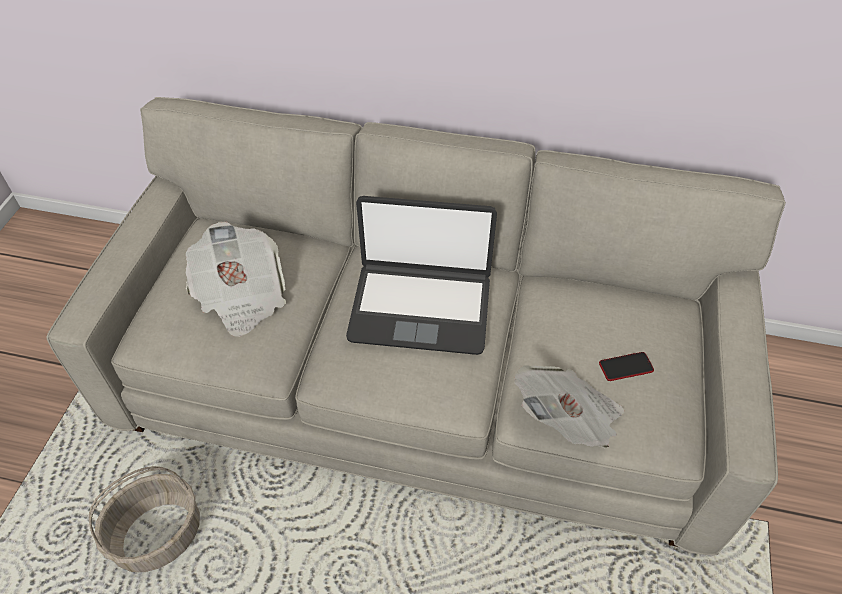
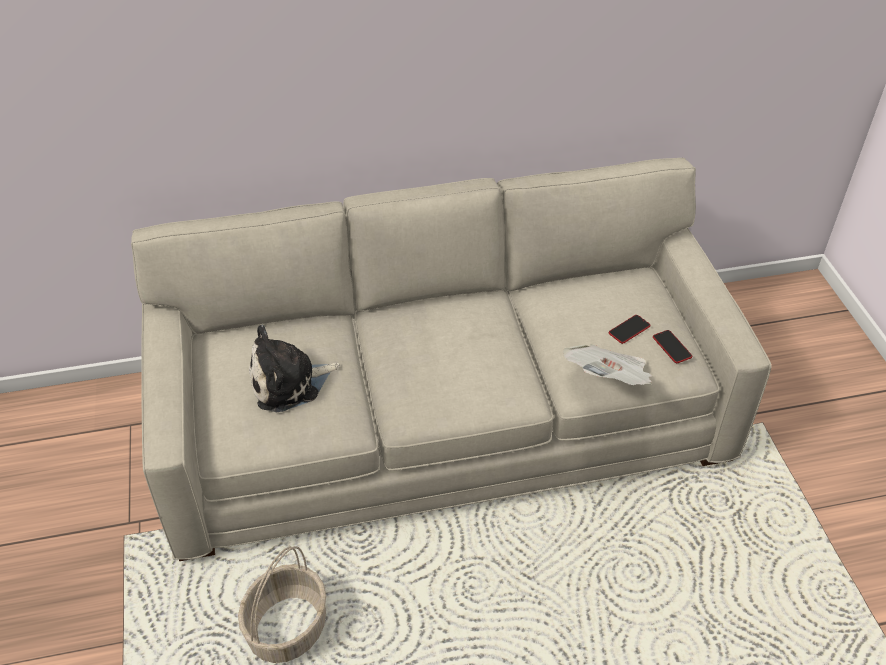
camera: 25 degrees left, 5 degrees down
newspaper [186,221,286,337] -> plush toy [249,325,339,412]
laptop [346,196,497,355] -> none
none -> phone [653,330,692,363]

